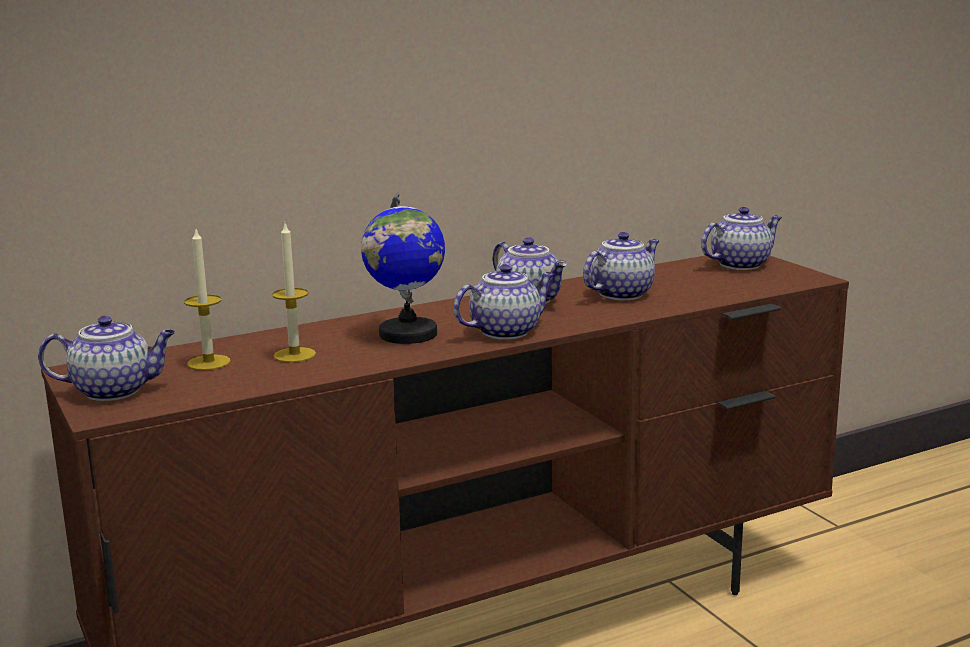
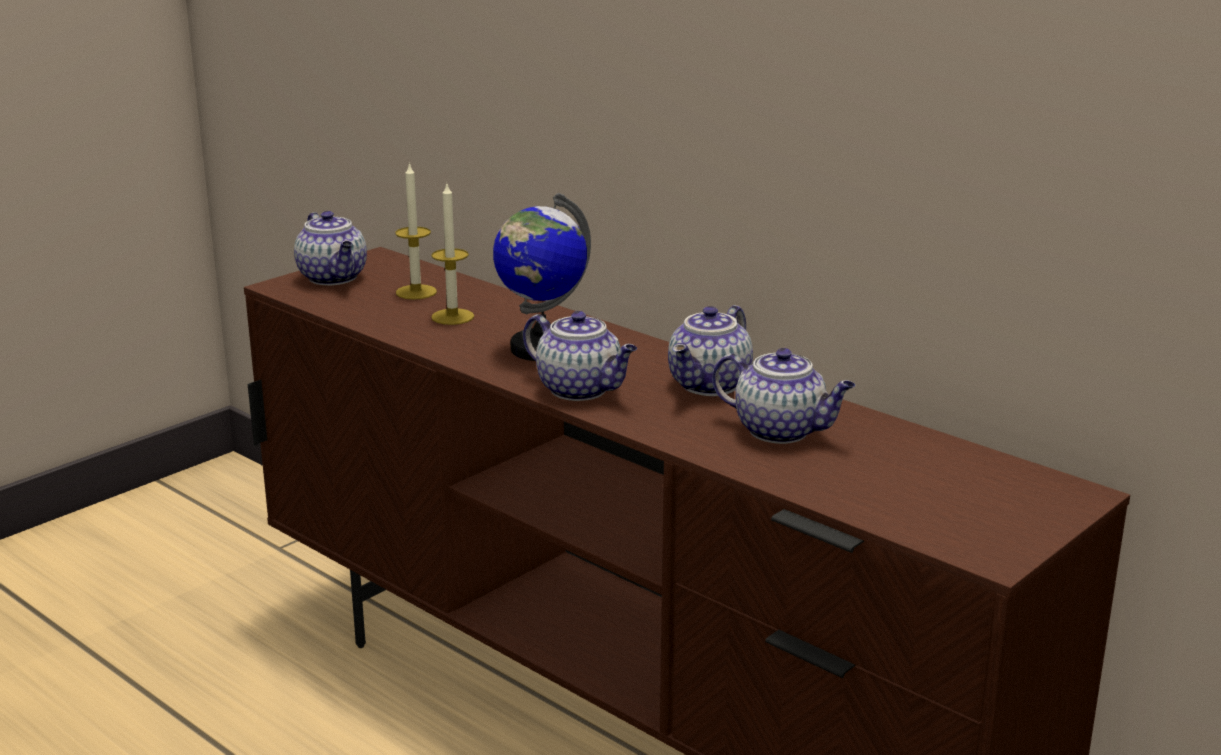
camera: 70 degrees right, 5 degrees up
teapot [701,207,782,270] -> none

